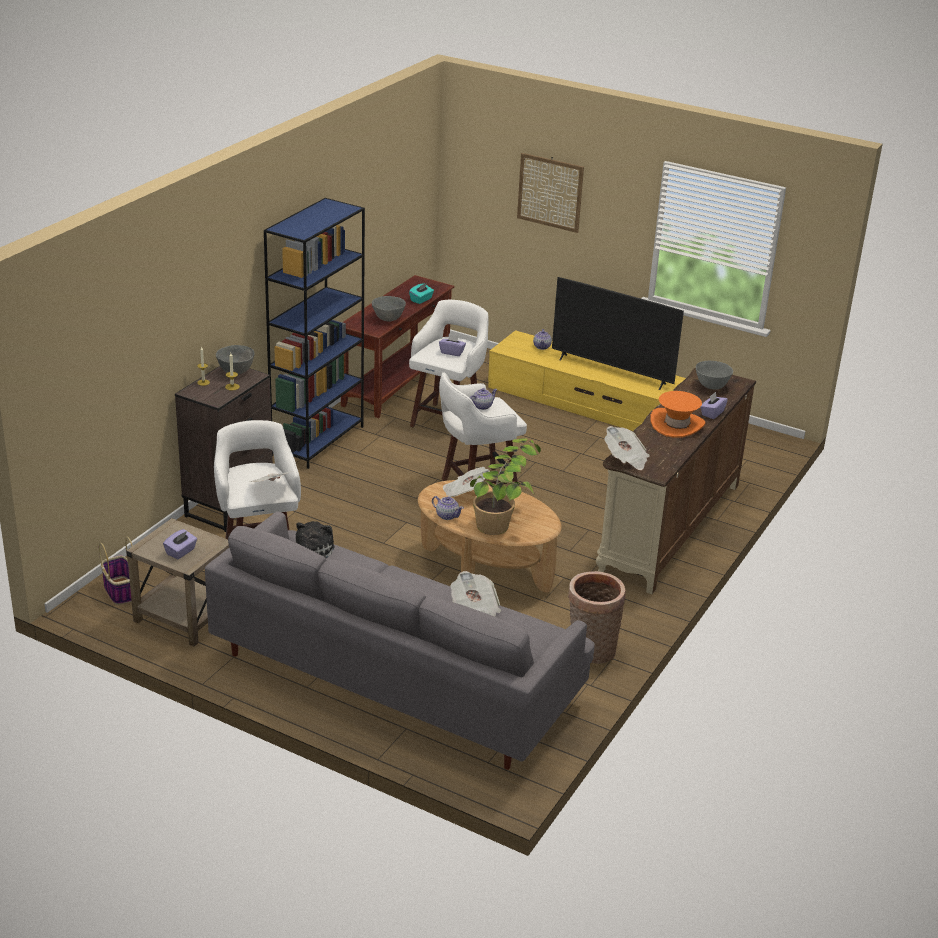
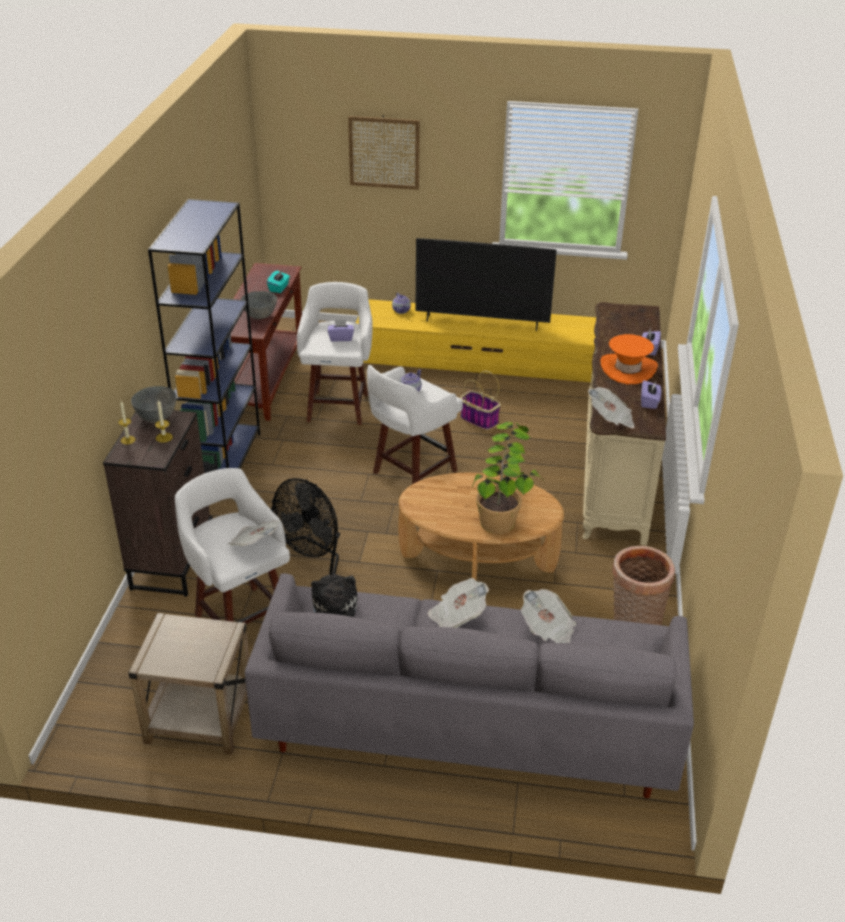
camera: 20 degrees left, 5 degrees up
basket [99,537,133,605] -> basket moved to [460,371,501,430]
purple tissue box [163,529,197,559] -> purple tissue box moved to [641,380,661,409]
teapot [432,496,464,520] -> none
newspaper [443,467,490,497] -> newspaper moved to [428,578,489,628]
grey bowl [696,361,733,390] -> none
none -> black fan [271,478,340,575]

